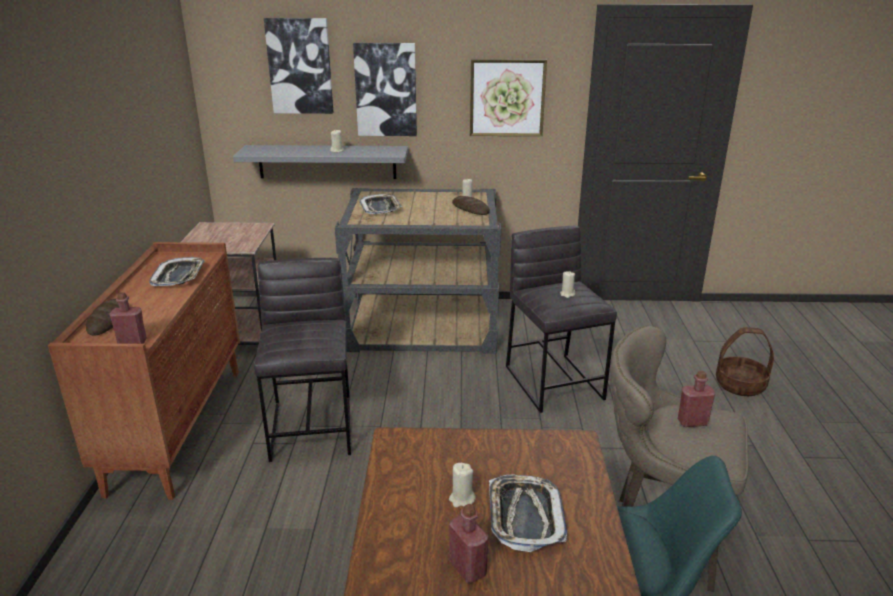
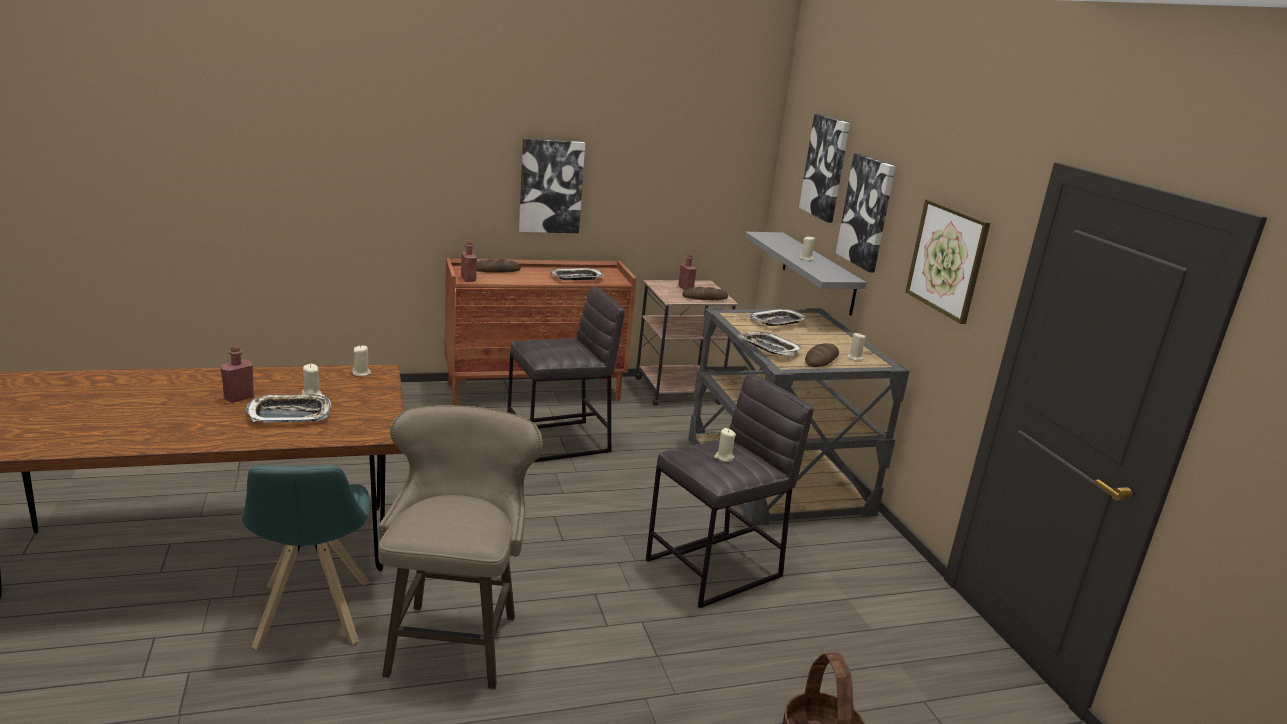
camera: 70 degrees right, 5 degrees down
red bottle [678,371,715,427] -> red bottle moved to [678,254,696,290]
none -> beige candle [352,346,371,376]
none -> picture [519,139,585,233]
none -> bread [682,287,728,300]
none -> tray [739,332,802,355]

